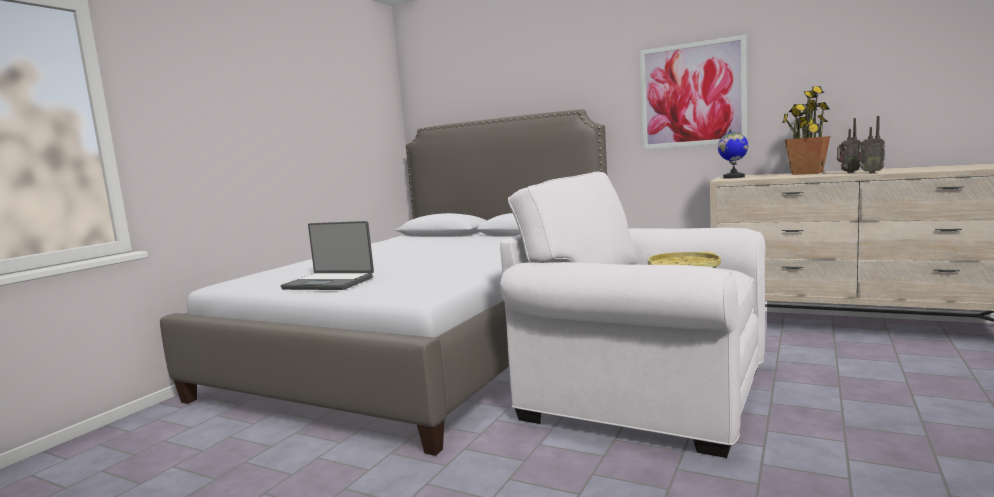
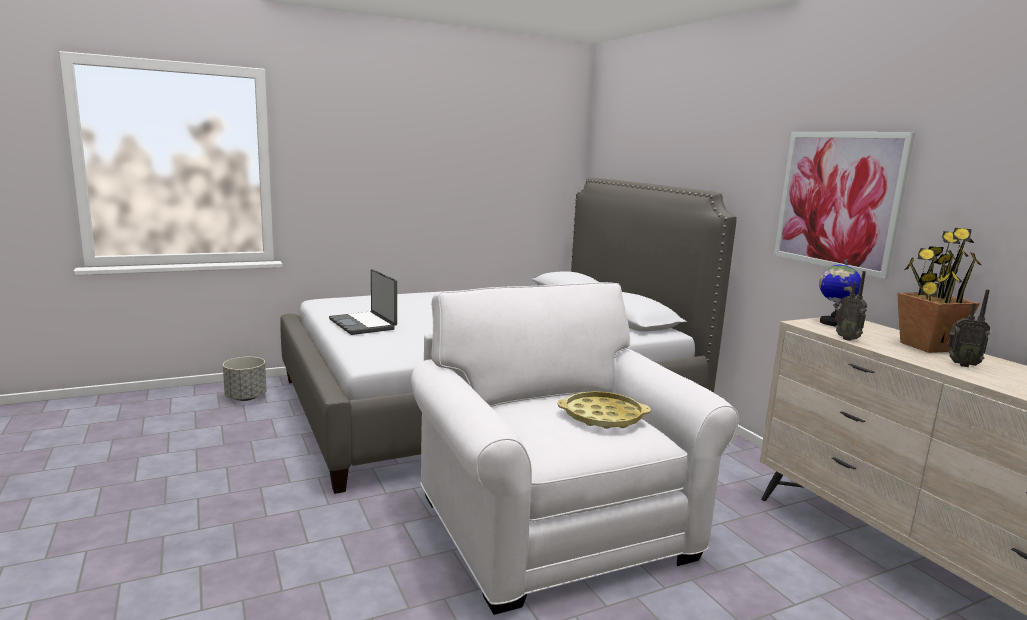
camera: 35 degrees right, 5 degrees up
radio [858,116,885,173] -> radio moved to [835,271,867,341]
none -> grey planter [223,357,267,401]

